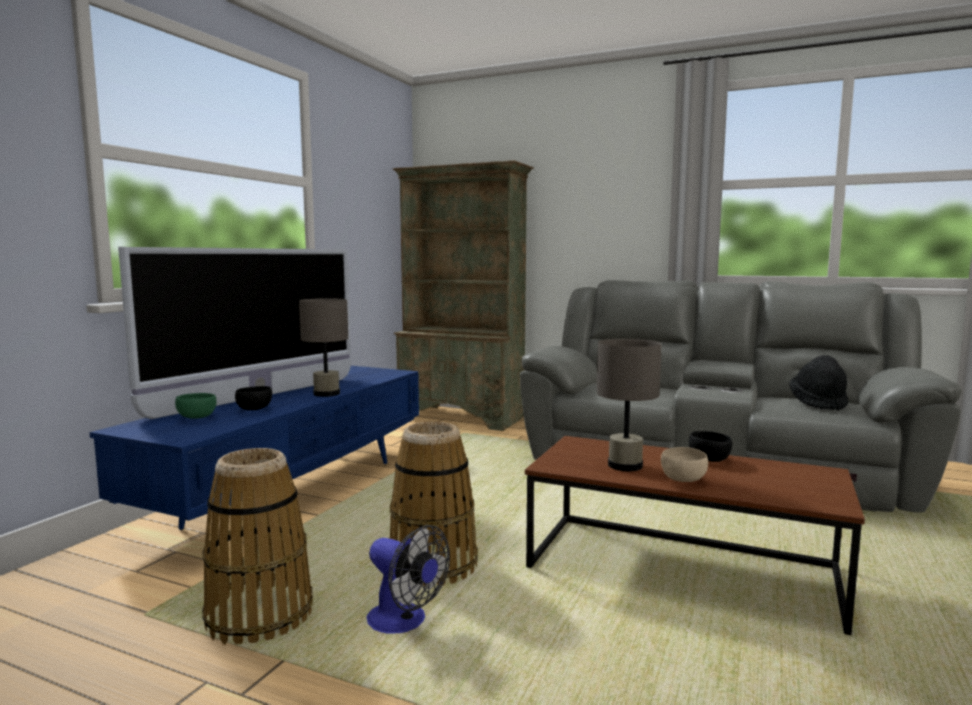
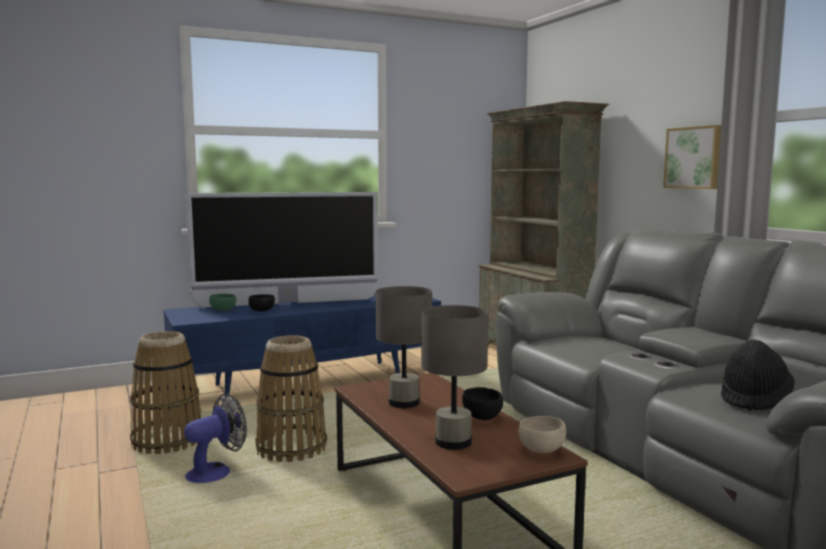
camera: 40 degrees right, 0 degrees up
grey table lamp [299,298,348,397] -> grey table lamp moved to [421,305,488,450]
fan [366,525,450,634] -> fan turned 120 degrees counterclockwise [184,393,247,483]
beige bowl [661,447,708,482] -> beige bowl moved to [519,416,566,453]
none -> picture [663,125,721,189]

